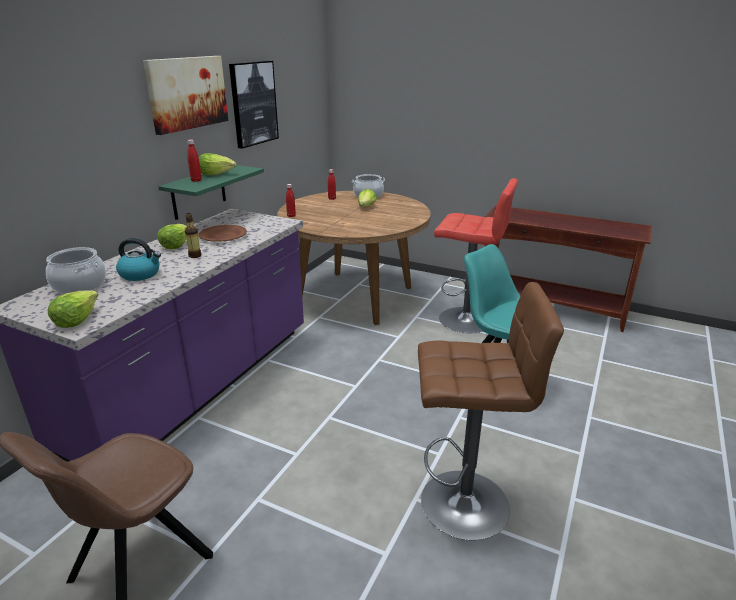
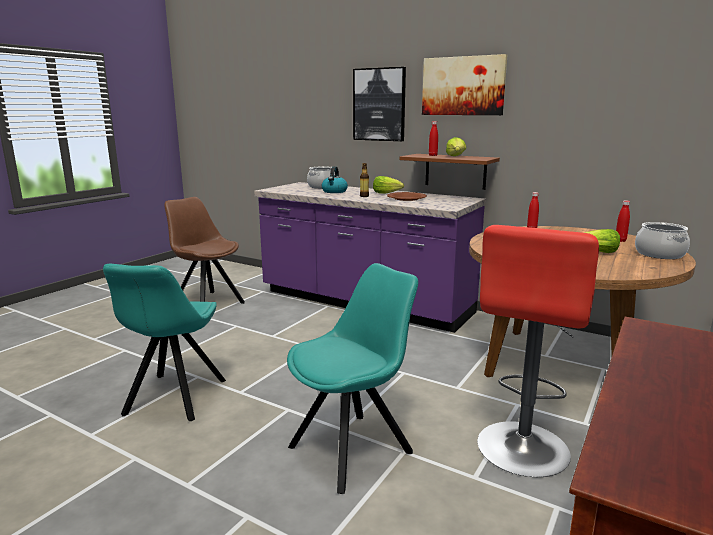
camera: 95 degrees right, 10 degrees down
lettuce [48,290,98,328] -> none
green shelf [158,165,264,220] -> brown shelf [400,154,500,190]
picture [229,61,279,149] -> picture moved to [353,67,406,141]
brown stool [418,282,564,540] -> turquoise chair [103,264,226,421]

